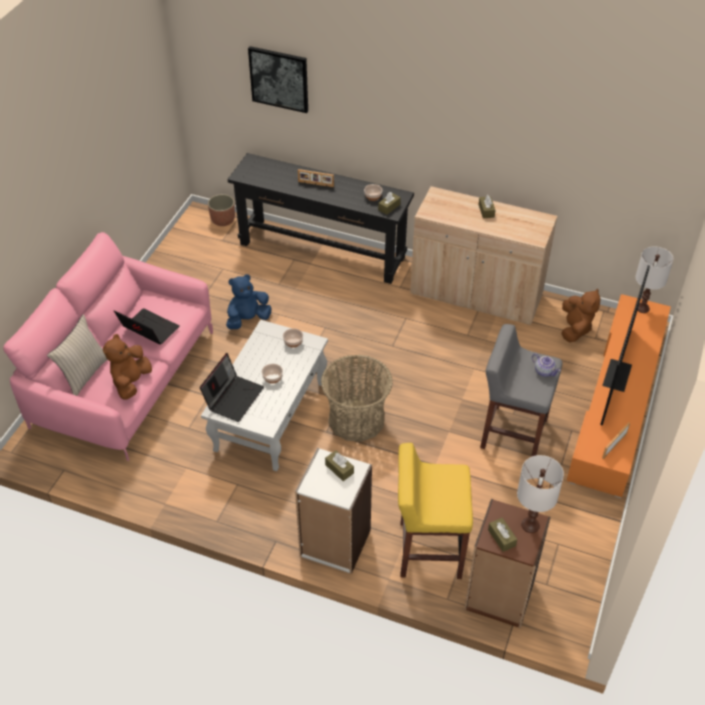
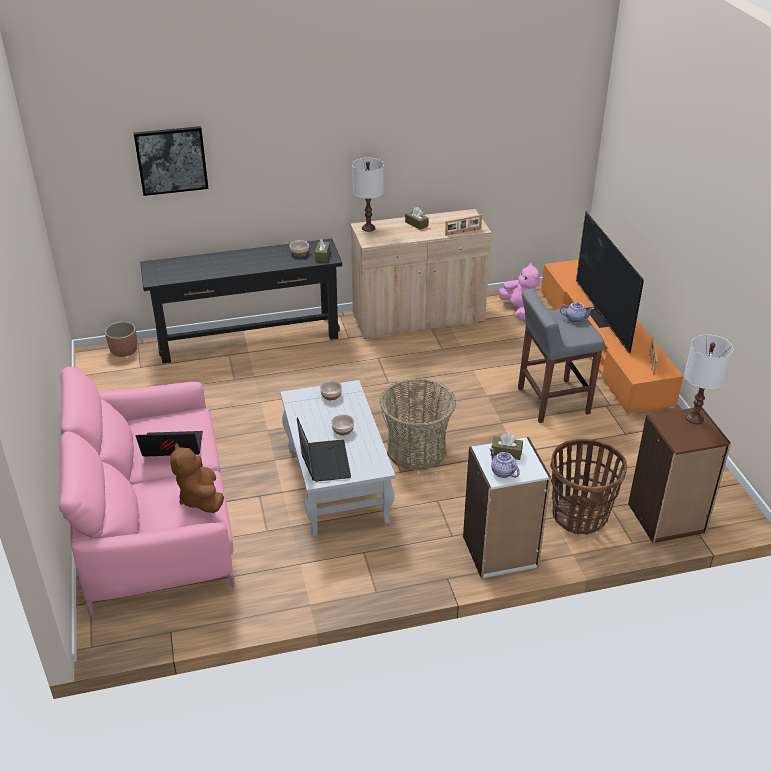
camera: 35 degrees left, 10 degrees down
beige pillow [47,314,108,396] -> none
blue plush toy [226,274,272,329] -> none
picture frame [298,169,334,187] -> picture frame moved to [445,215,482,236]
yellow stool [398,443,473,579] -> basket [550,439,627,535]
brown tissue box [488,518,517,552] -> none
brown plush toy [562,288,601,342] -> pink plush toy [498,262,540,320]
white table lamp [635,246,674,313] -> white table lamp moved to [352,158,384,232]
none -> teapot [490,448,520,478]

